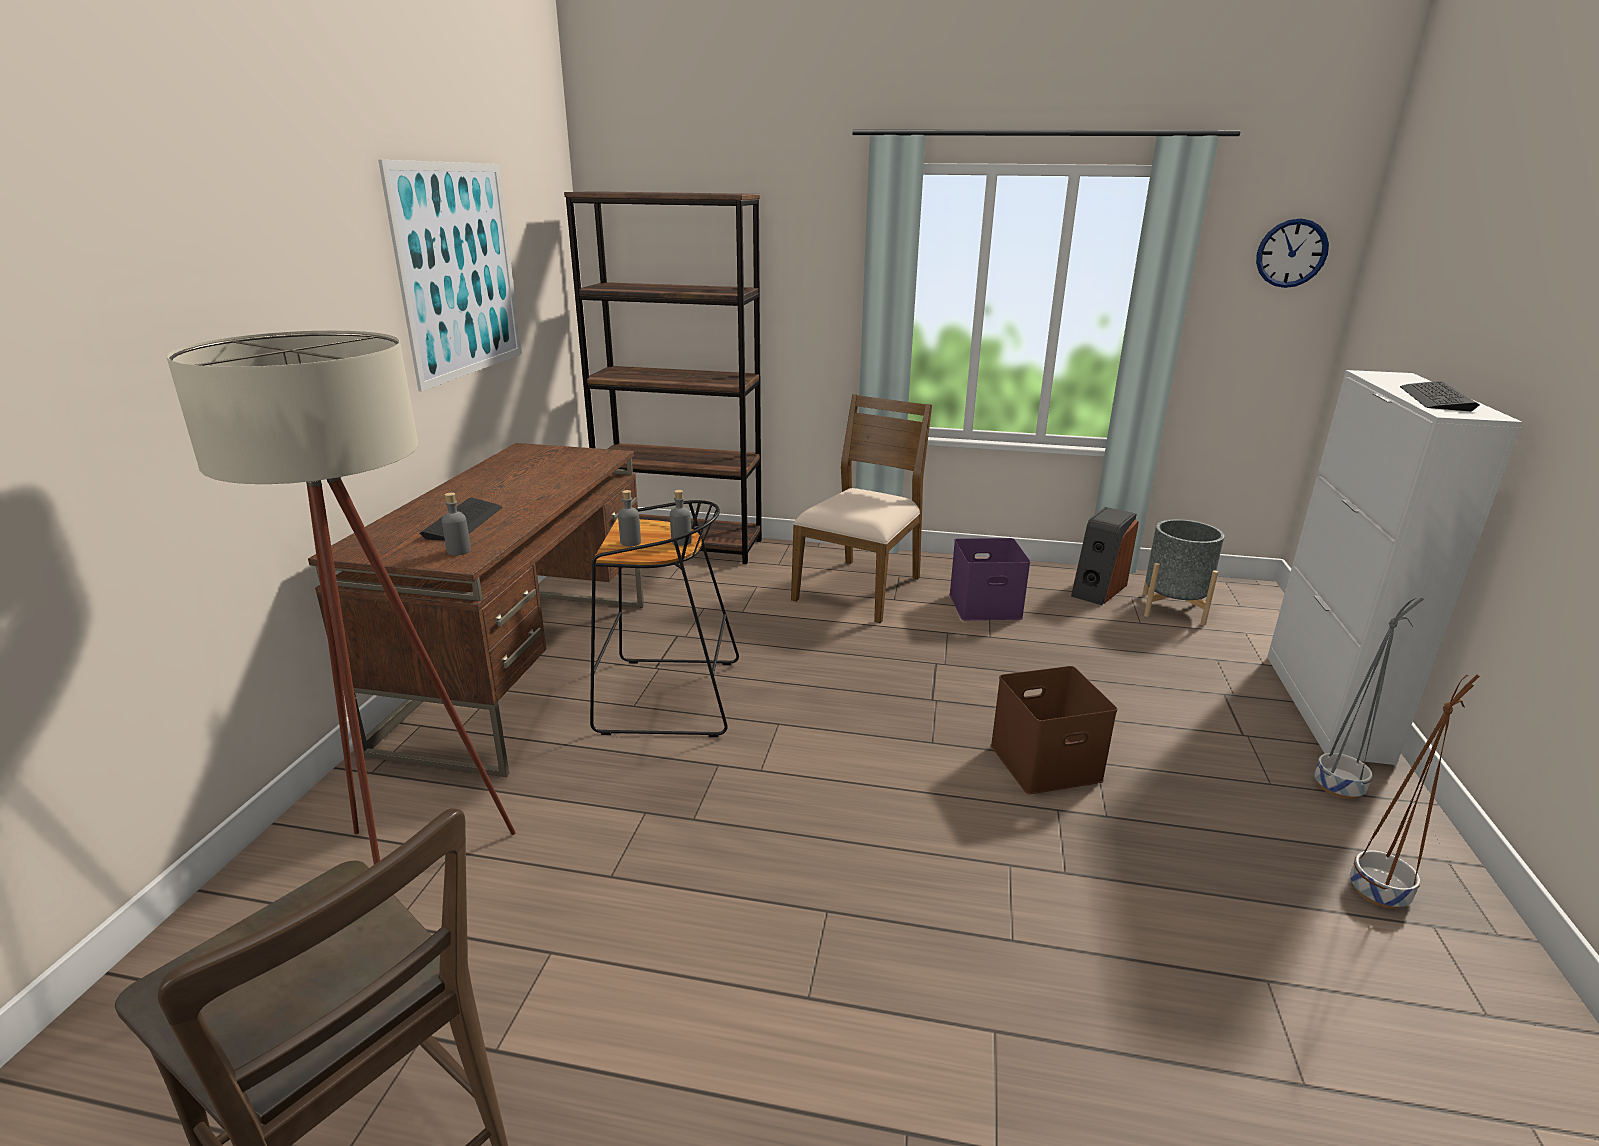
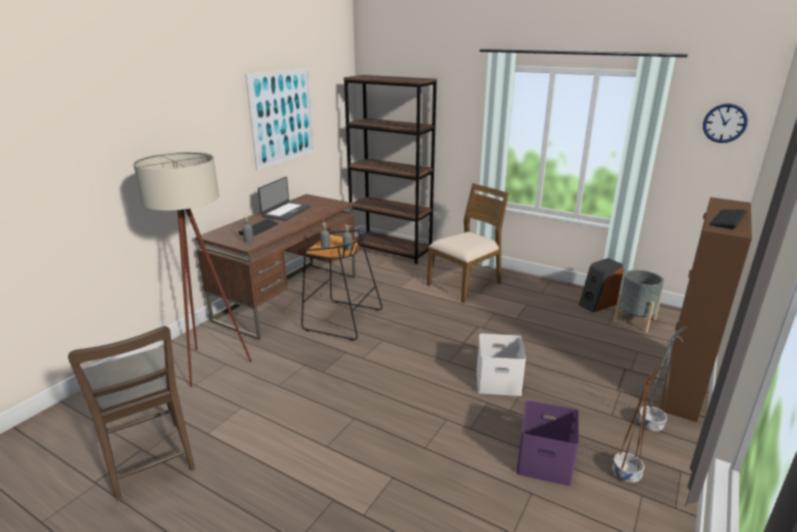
camera: 20 degrees right, 0 degrees up
purple storage box [949,538,1031,620] -> purple storage box moved to [516,400,579,486]
brown storage box [990,666,1117,794] -> white storage box [477,334,526,396]
white cabinet [1267,370,1523,765] -> brown cabinet [658,197,752,422]
none -> laptop [258,177,311,221]

